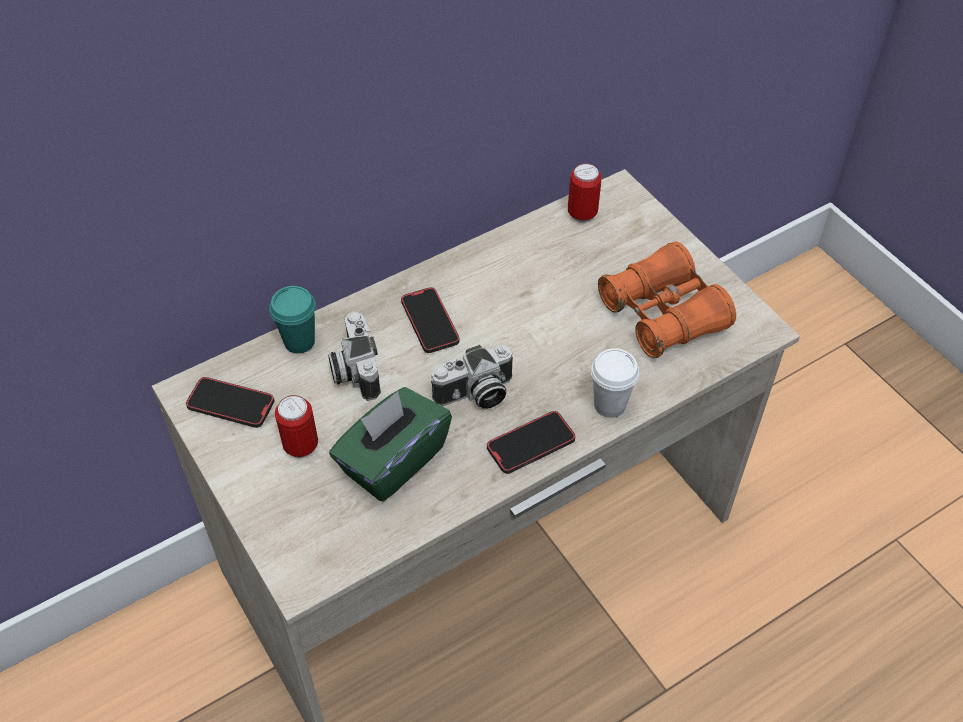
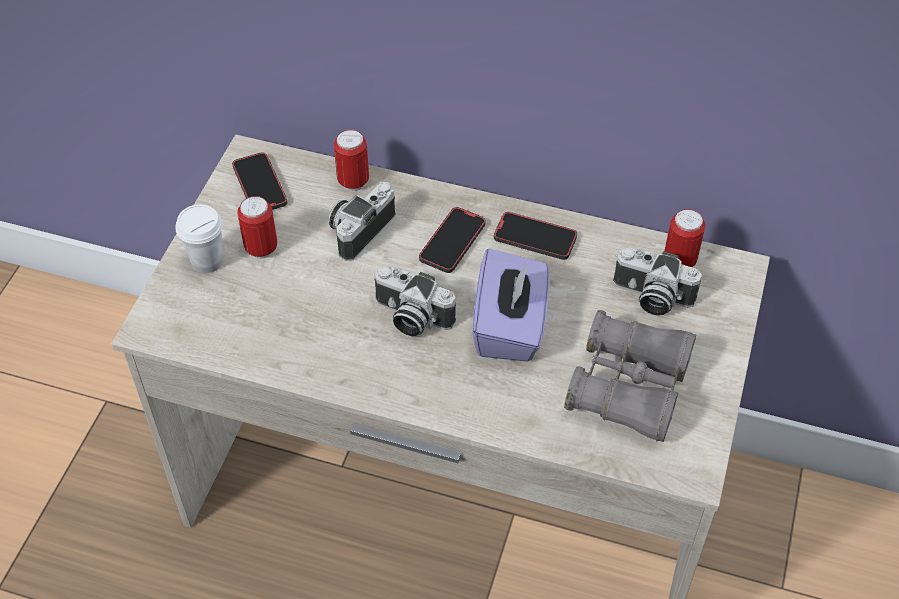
camera: 50 degrees right, 0 degrees up
turquoise cup [269,286,316,354] -> can [334,129,369,191]
green tissue box [329,387,452,501] -> none
phone [487,411,575,474] -> phone moved to [494,212,577,260]
white cup [591,348,639,418] -> white cup moved to [176,204,223,273]
orange binoculars [598,242,736,358] -> grey binoculars [564,310,696,442]
none -> purple tissue box [473,248,550,362]
none -> camera [613,248,702,316]

